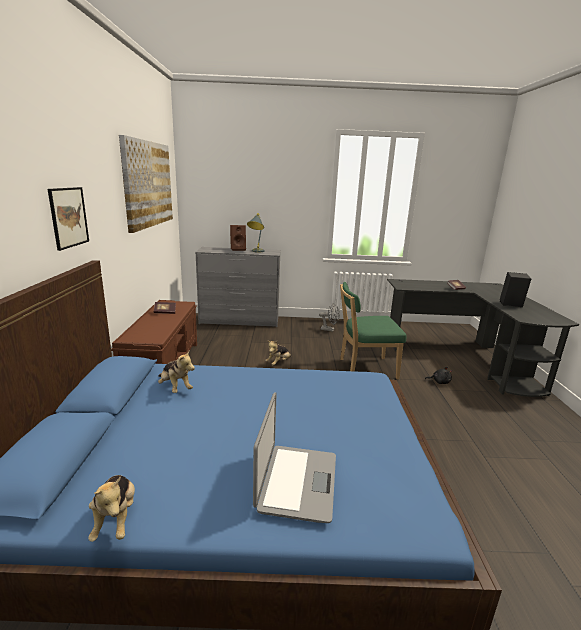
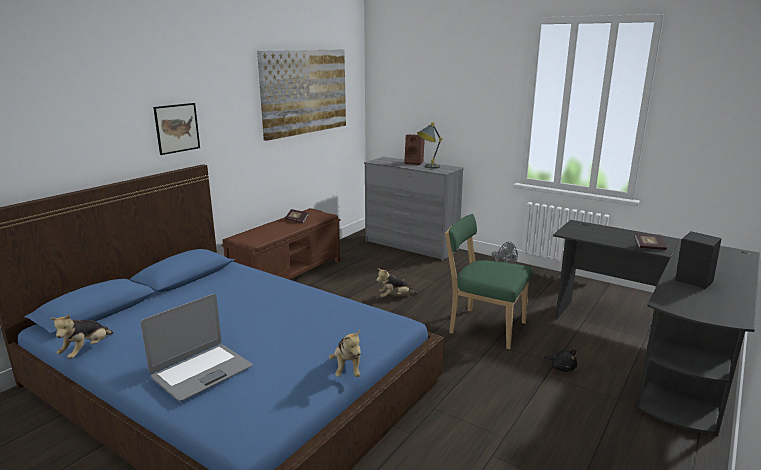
camera: 35 degrees right, 0 degrees up
plush toy [158,351,195,393] -> plush toy moved to [329,330,361,377]

